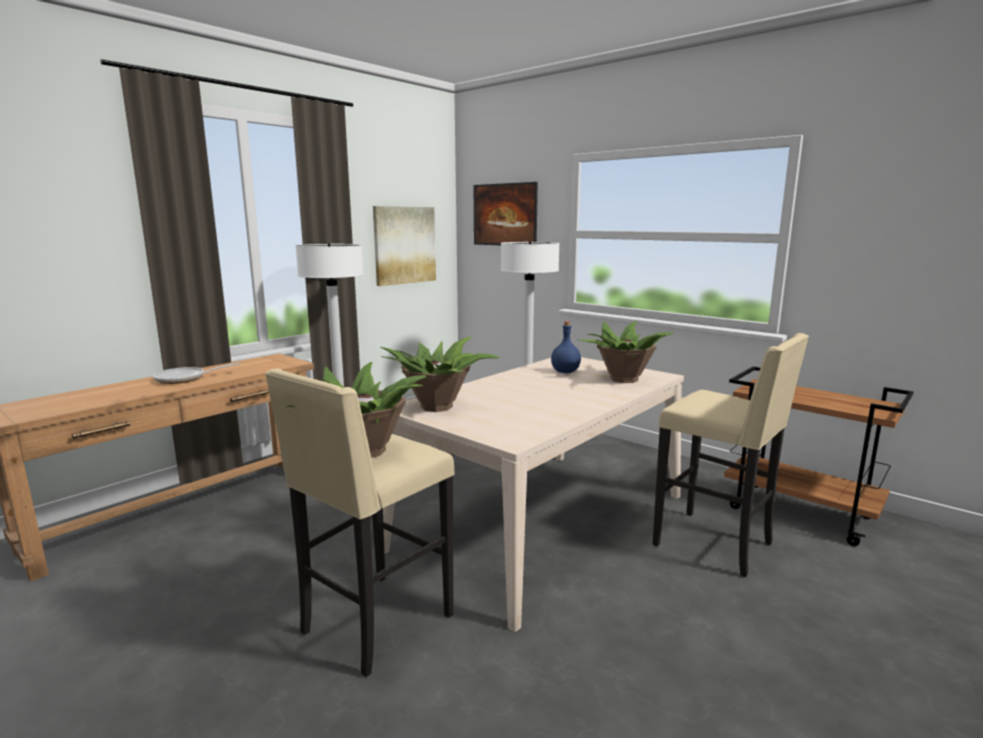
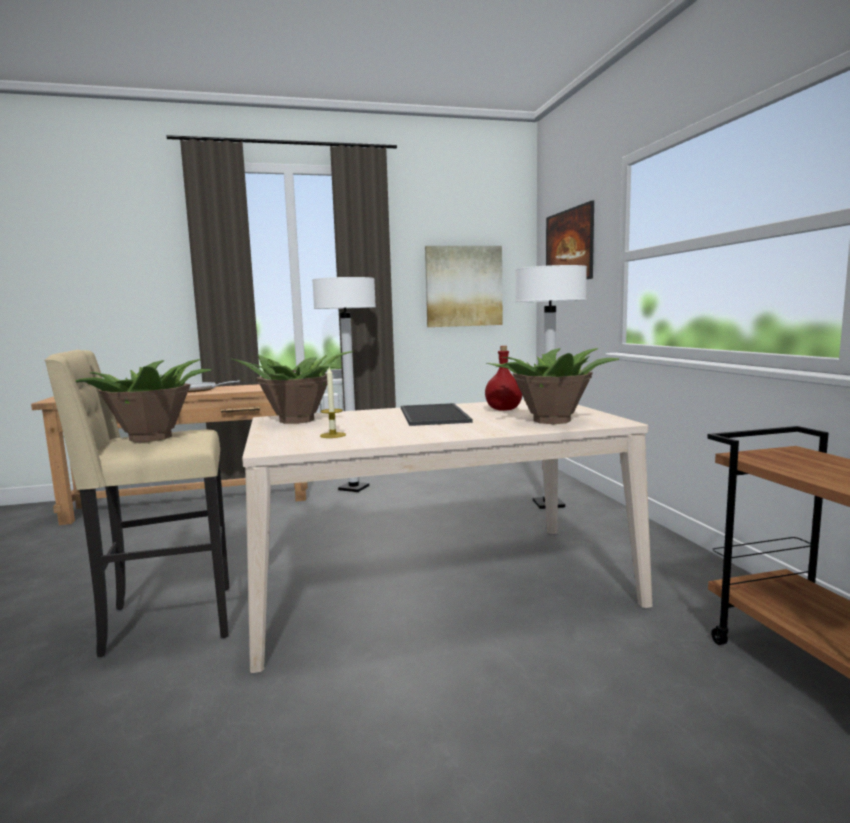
camera: 35 degrees right, 5 degrees down
blue bottle [551,321,581,373] -> red bottle [485,346,522,411]
beige stool [652,333,809,577] -> none
none -> candle [320,368,346,438]
none -> tray [401,403,472,426]

